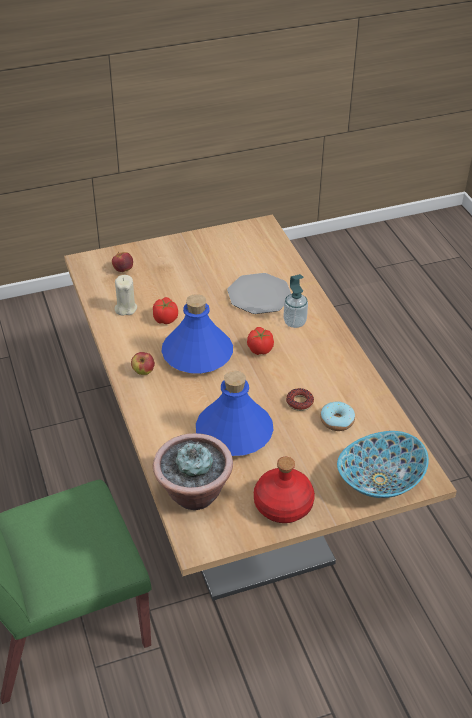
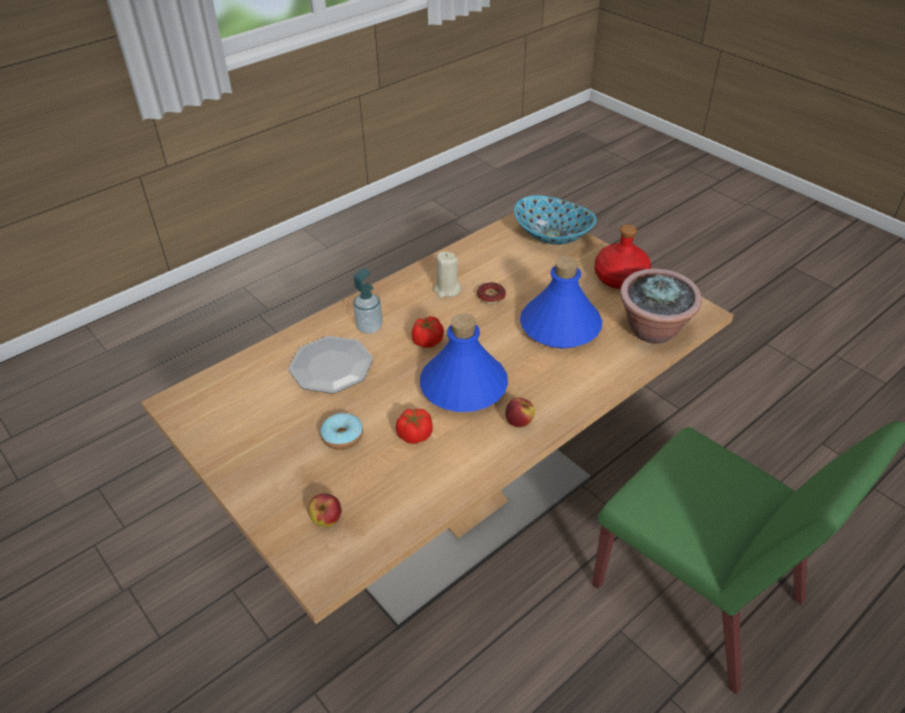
camera: 110 degrees left, 0 degrees up
beige candle [115,275,137,316] -> beige candle moved to [433,251,461,298]
donut [320,401,355,431] -> donut moved to [320,413,363,450]

